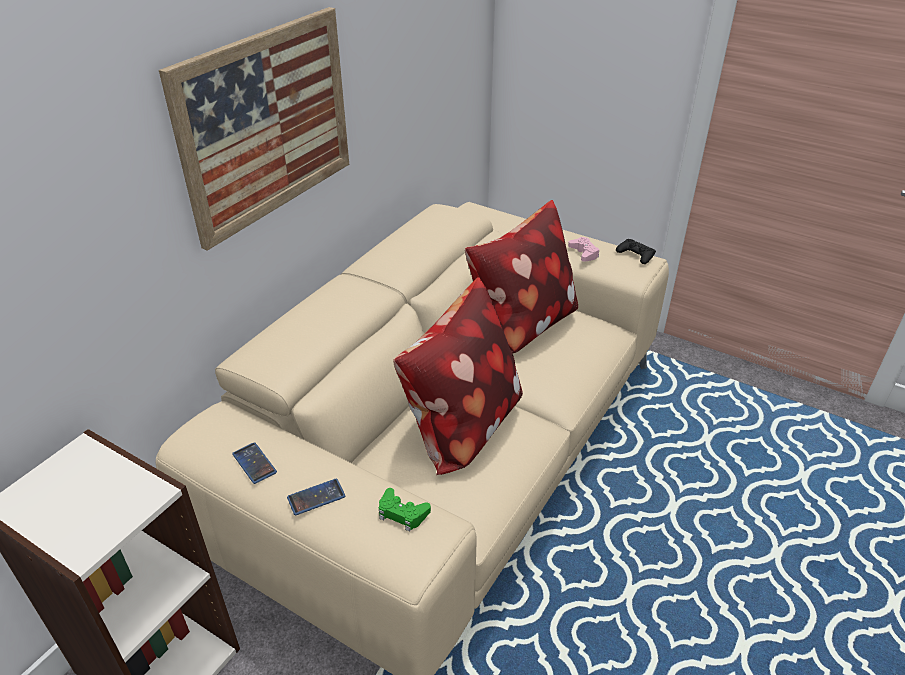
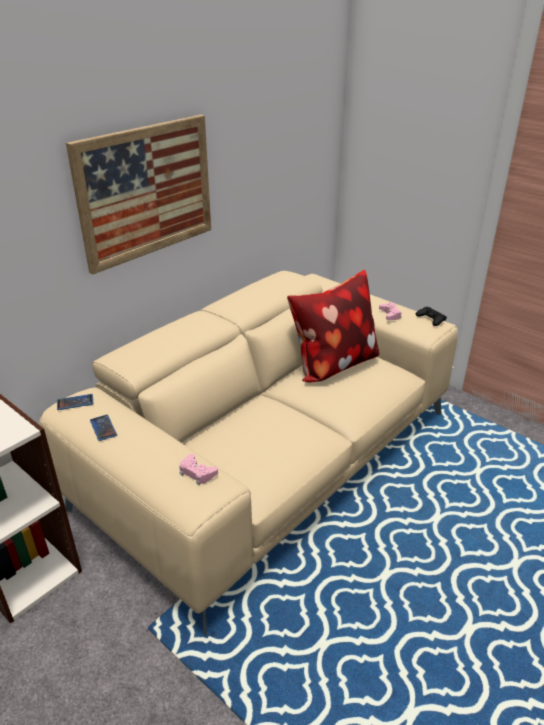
camera: 10 degrees right, 5 degrees down
phone [287,479,345,515] -> phone moved to [57,394,94,410]
green game controller [379,488,431,532] -> pink game controller [179,454,218,485]
pillow [393,277,523,475] -> none

